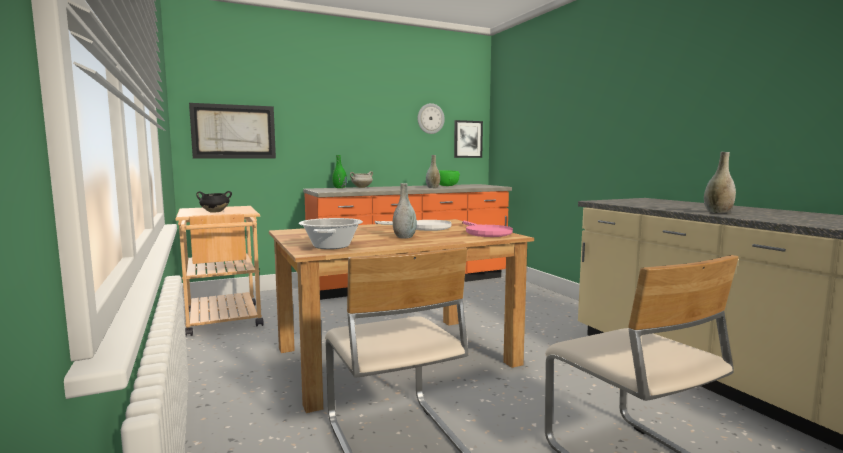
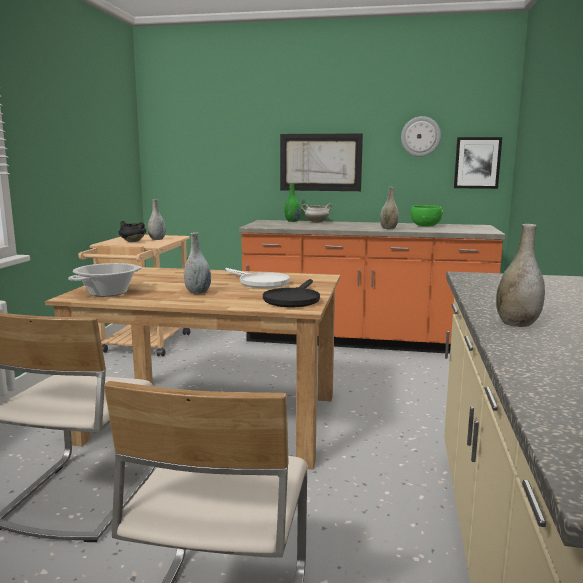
camera: 35 degrees right, 5 degrees up
picture [189,103,276,159] -> picture moved to [280,133,363,191]
pink frying pan [462,220,513,237] -> black frying pan [263,279,320,308]
none -> grey vase [148,199,166,240]

